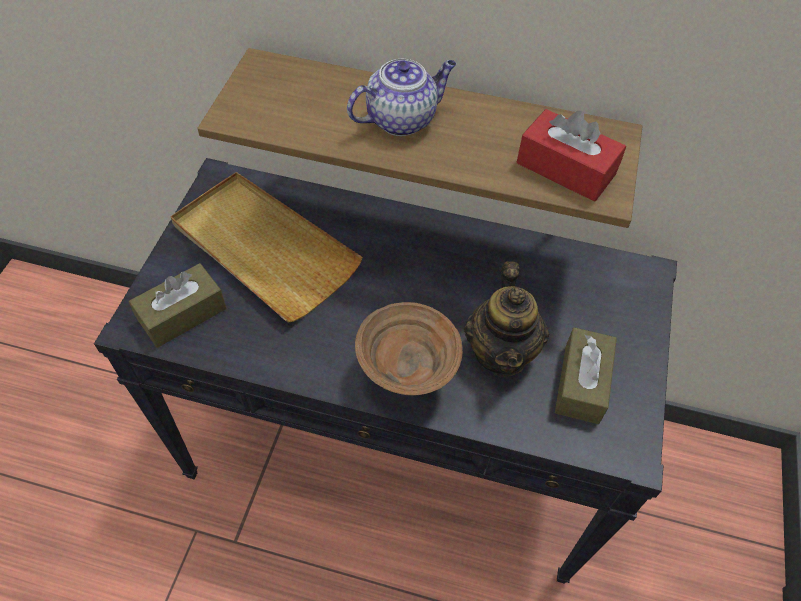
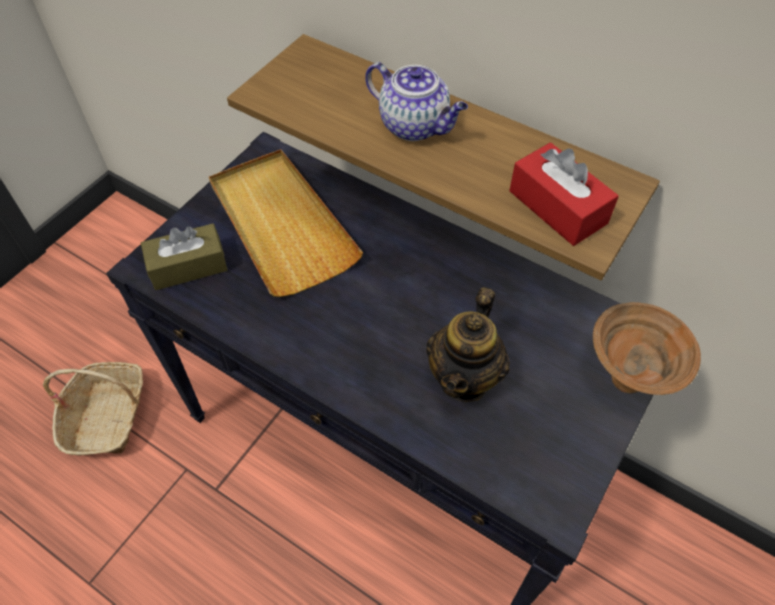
camera: 20 degrees right, 0 degrees up
teapot [347,59,456,136] -> teapot turned 45 degrees clockwise [365,62,468,141]
brown bowl [355,302,463,395] -> brown bowl moved to [593,302,701,395]
brown tissue box [555,327,617,424] -> none
none -> basket [43,362,143,455]

